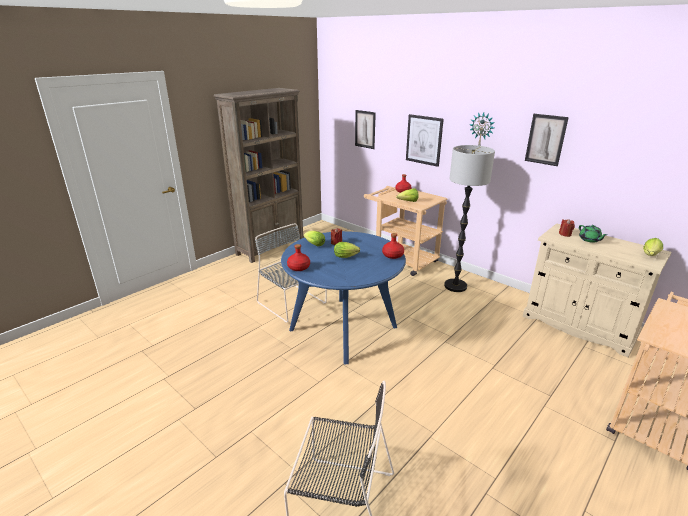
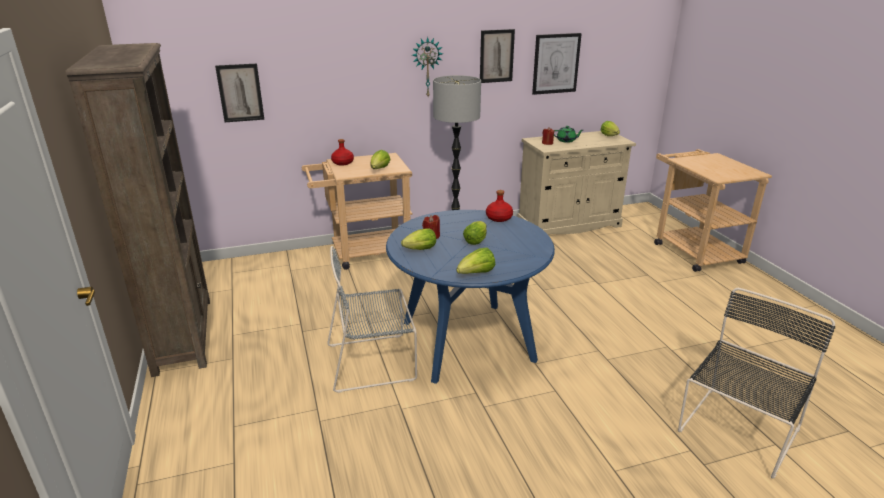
camera: 60 degrees left, 0 degrees up
red bottle [287,244,310,271] -> lettuce [456,248,495,274]
picture [406,114,444,167] -> picture moved to [532,33,582,95]

